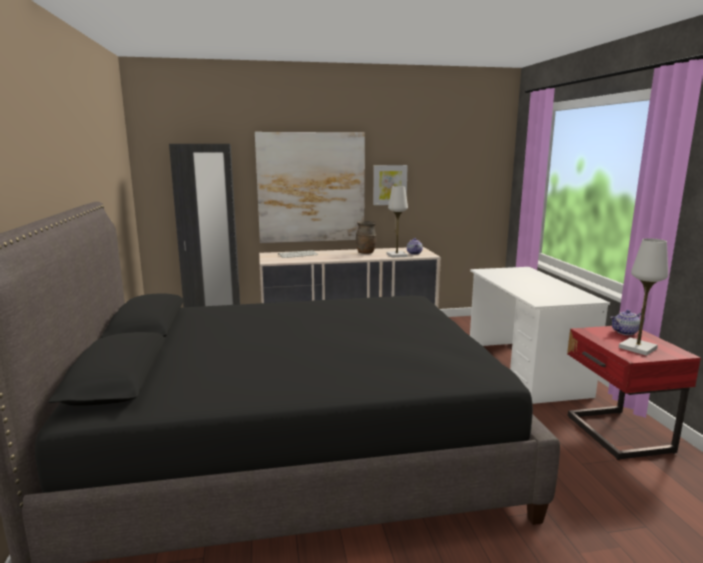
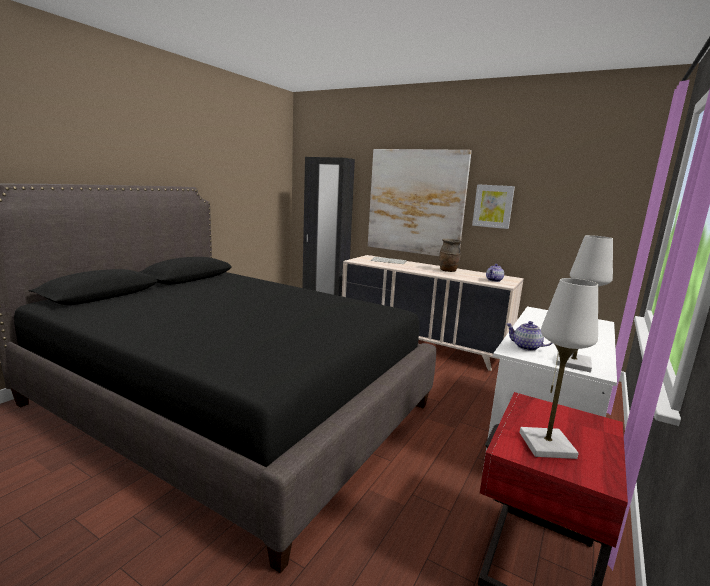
camera: 40 degrees right, 0 degrees up
white table lamp [387,186,408,258] -> white table lamp moved to [556,235,613,373]
teapot [610,310,645,335] -> teapot moved to [506,321,552,351]

